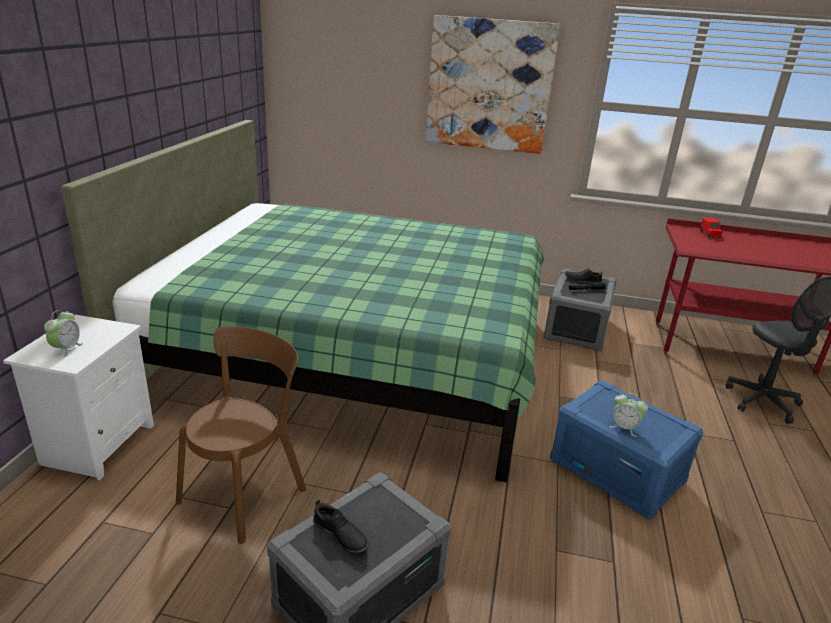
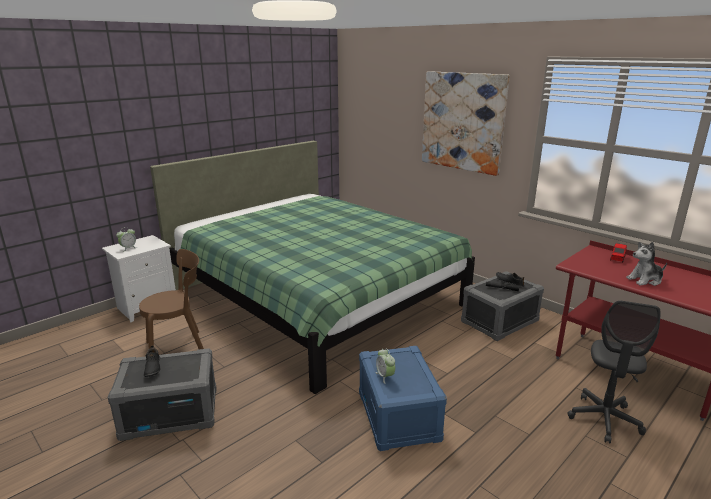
camera: 35 degrees right, 5 degrees down
none -> plush toy [626,242,667,286]

